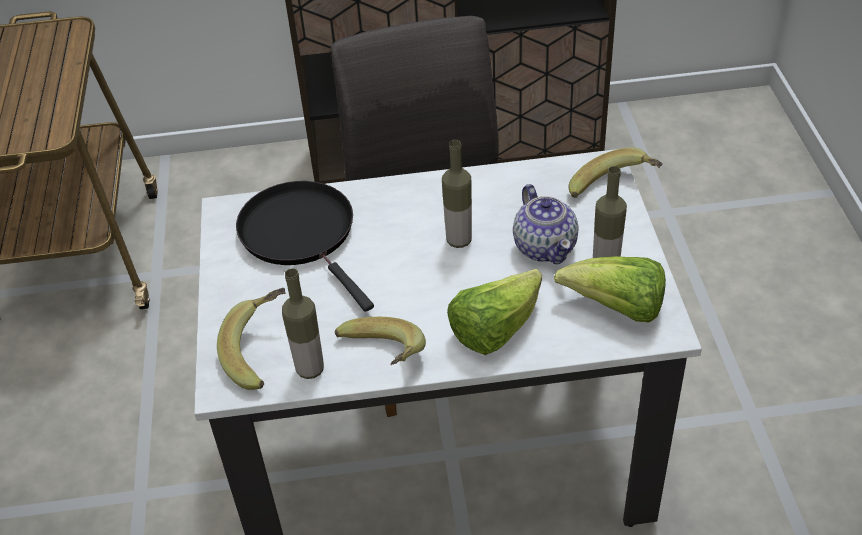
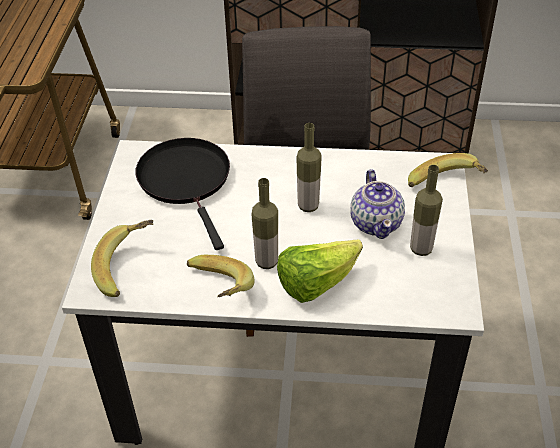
camera: 10 degrees right, 0 degrees up
bottle [282,268,324,379] -> bottle moved to [251,178,278,269]
lettuce [554,256,666,323] -> none

